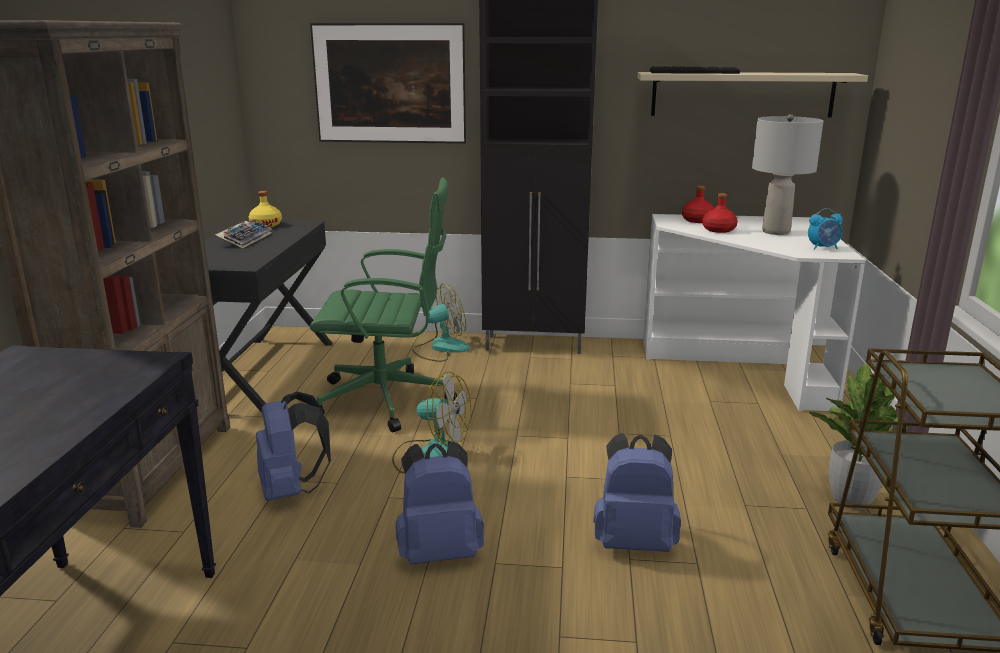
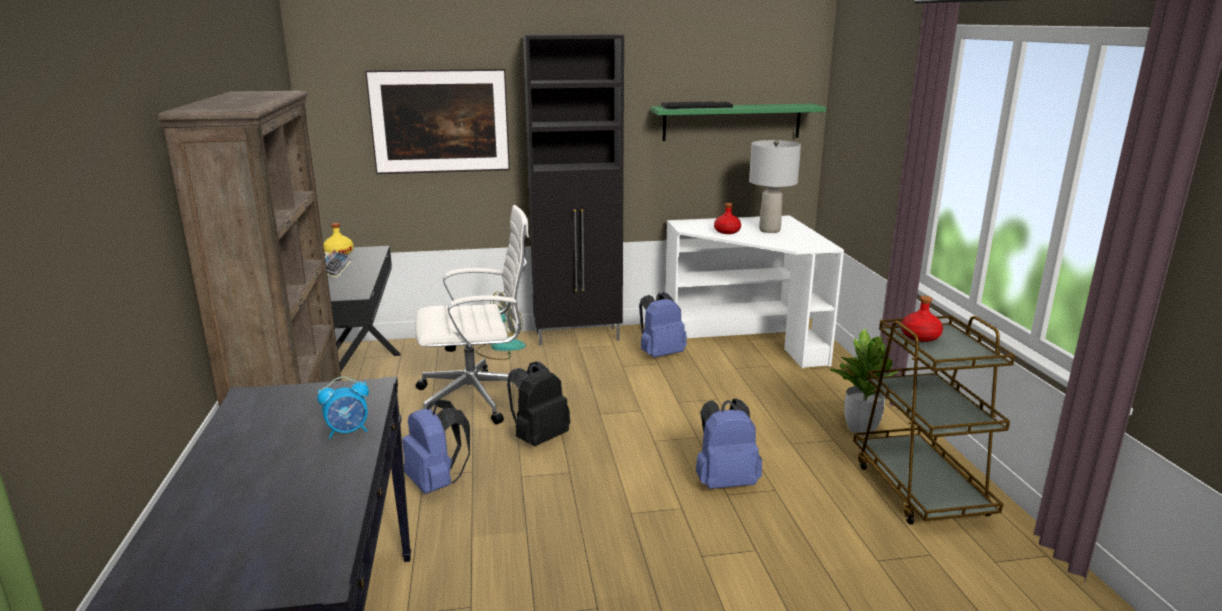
camera: 15 degrees left, 0 degrees up
green office chair [310,177,457,432] -> white office chair [415,205,529,424]
fan [392,371,471,474] -> black backpack [507,361,570,446]
blue backpack [396,441,484,564] -> blue backpack moved to [639,292,687,358]
beige shelf [637,72,868,117] -> green shelf [651,104,826,141]
red bottle [682,185,714,223] -> red bottle moved to [901,296,943,342]
alarm clock [808,208,843,250] -> alarm clock moved to [317,377,369,439]

